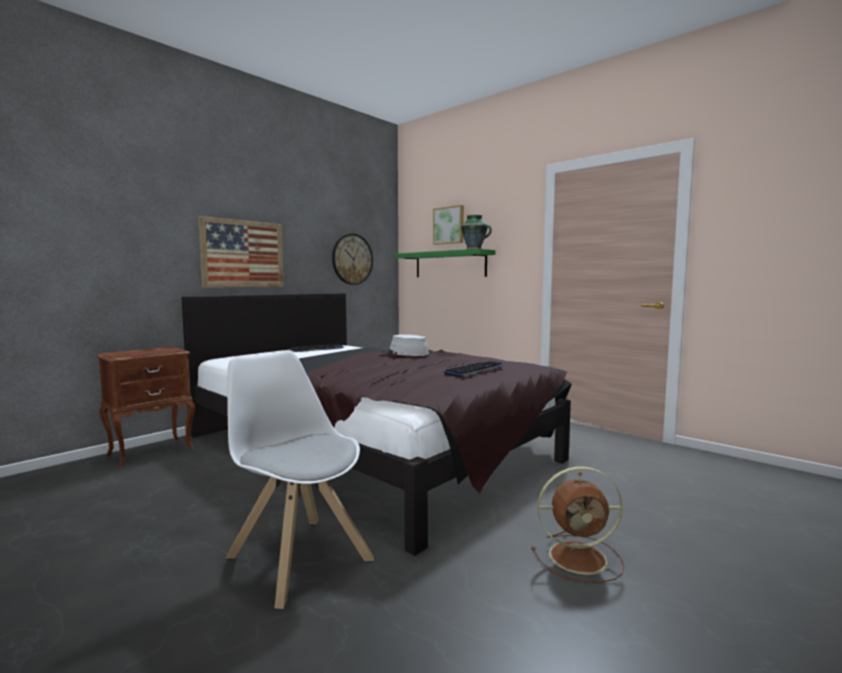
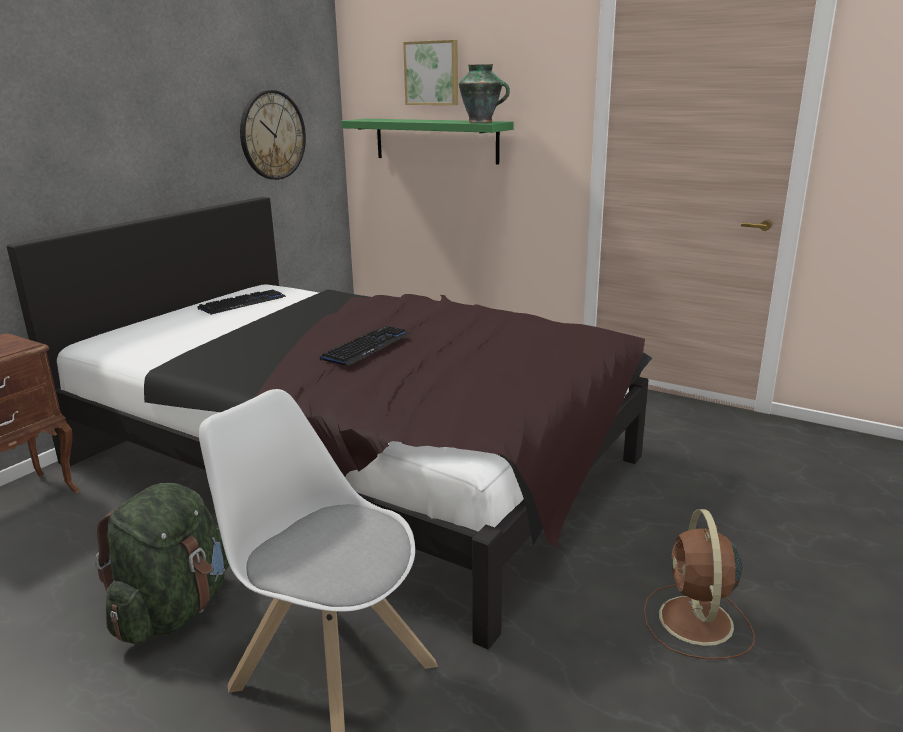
camera: 10 degrees left, 15 degrees up
picture [198,216,284,288] -> none
grey hat [381,334,429,356] -> none
keyboard [444,361,505,377] -> keyboard moved to [320,326,410,366]
brown fan [531,467,624,583] -> brown fan turned 105 degrees clockwise [644,509,755,659]
none -> green backpack [95,483,229,644]

